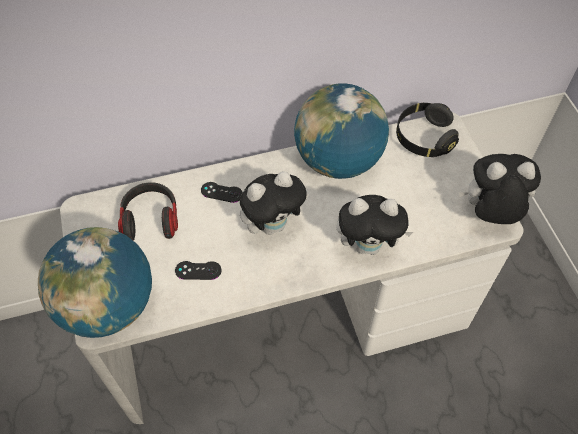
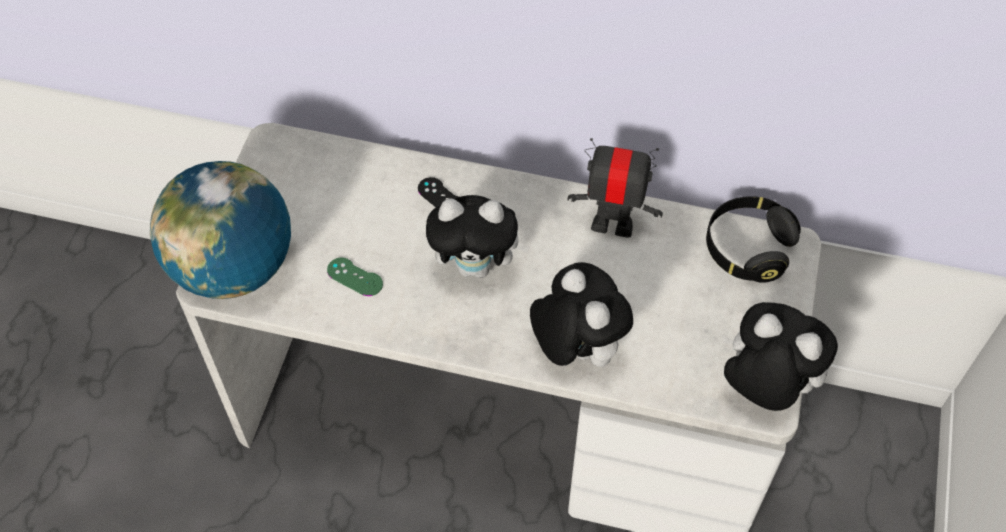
camera: 30 degrees right, 0 degrees up
headphones [118,182,178,241] -> none
black game controller [175,261,221,280] -> green game controller [327,258,383,296]
globe [294,83,389,179] -> toy robot [568,138,663,238]
plush toy [336,195,413,255] -> plush toy turned 150 degrees counterclockwise [530,262,633,367]

